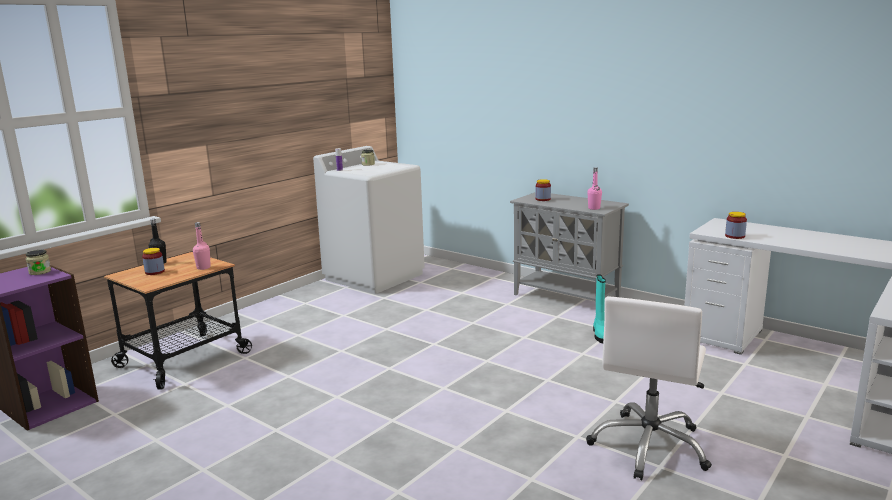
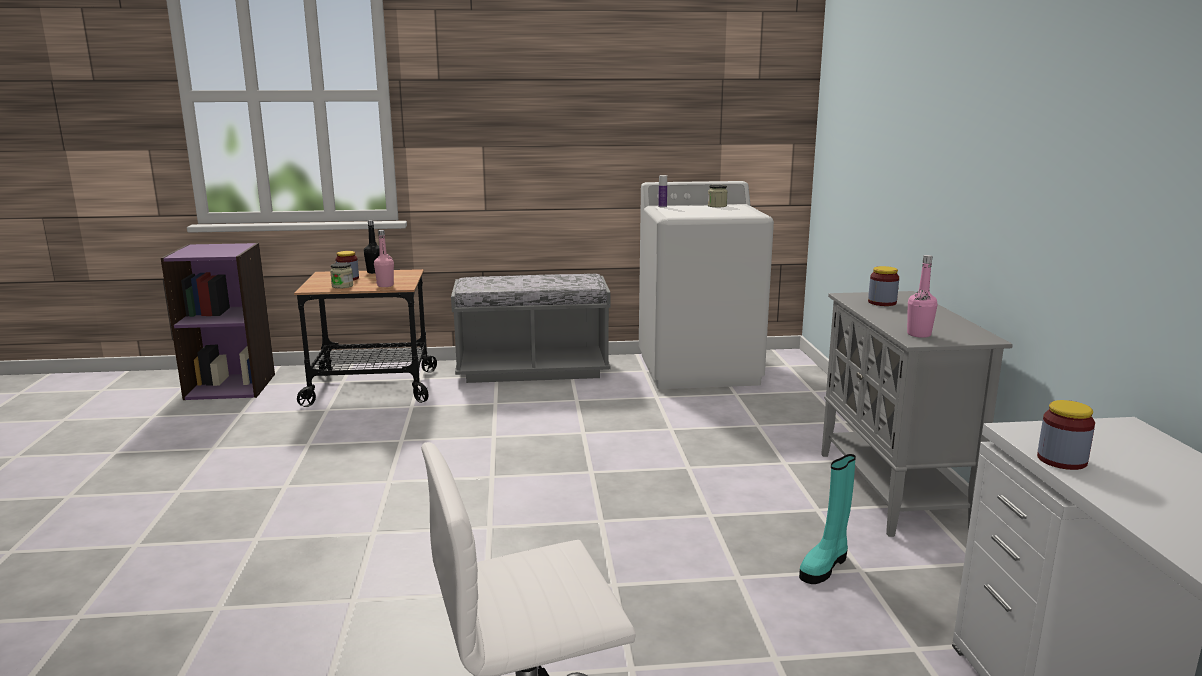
camera: 45 degrees right, 0 degrees up
jar [26,250,51,275] -> jar moved to [330,263,354,288]
none -> grey bench [451,274,611,383]

